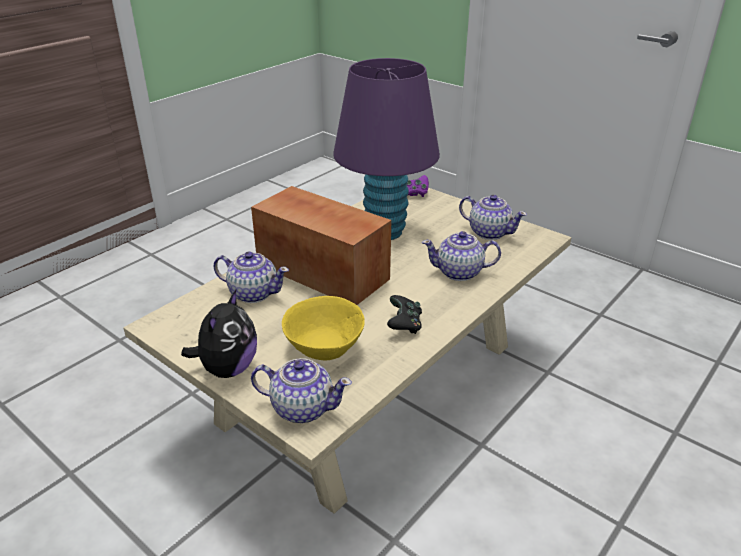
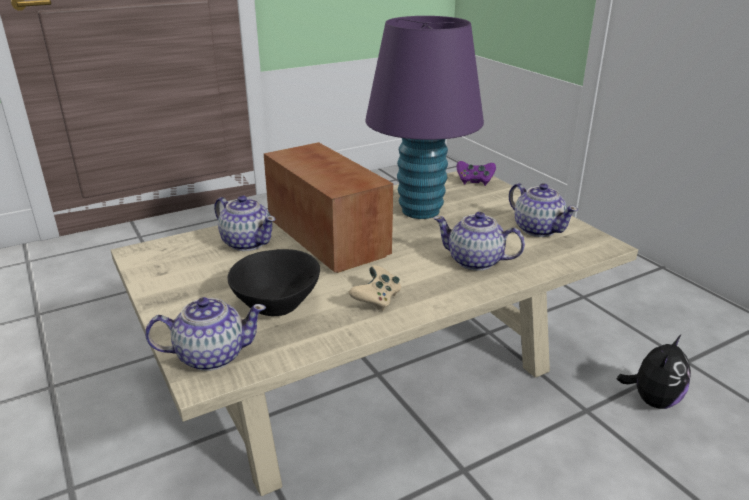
camera: 20 degrees right, 5 degrees down
plush toy [181,290,257,378] -> plush toy moved to [617,334,691,409]
teapot [251,358,352,423] -> teapot turned 45 degrees counterclockwise [145,297,266,371]
yellow bowl [282,296,365,360] -> black bowl [227,249,320,316]
black game controller [387,295,422,334] -> beige game controller [349,265,401,311]

